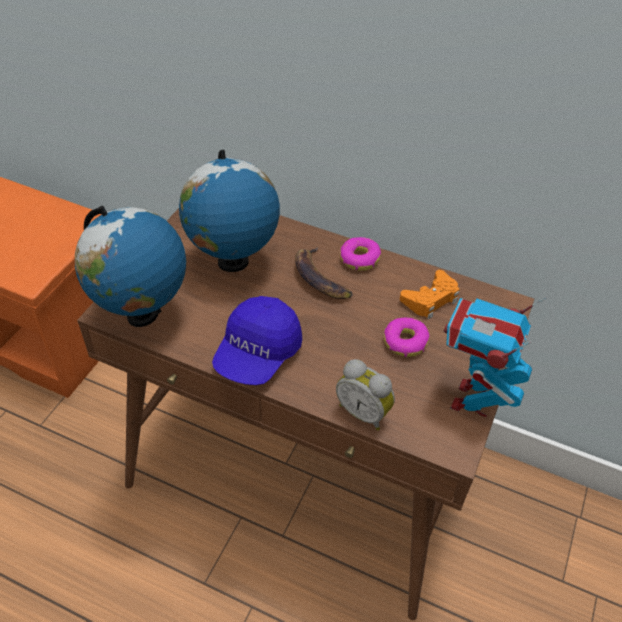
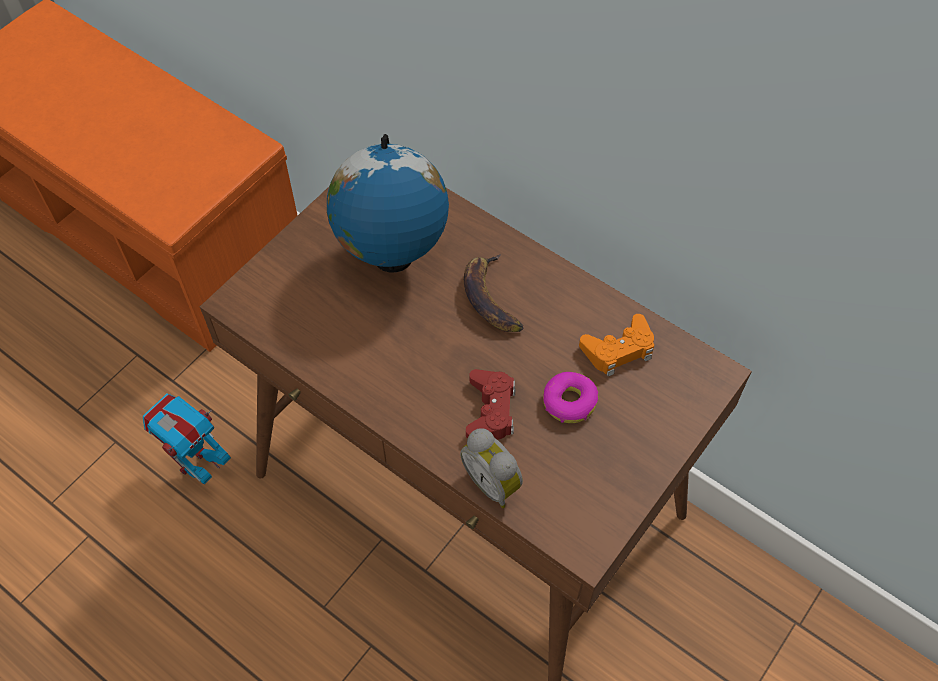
camera: 15 degrees right, 10 degrees up
globe [75,206,186,327] -> none
blue cap [212,296,302,385] -> none
donut [340,237,381,271] -> none
toy robot [444,297,547,417] -> toy robot moved to [143,393,231,484]
none -> red game controller [466,369,515,440]

